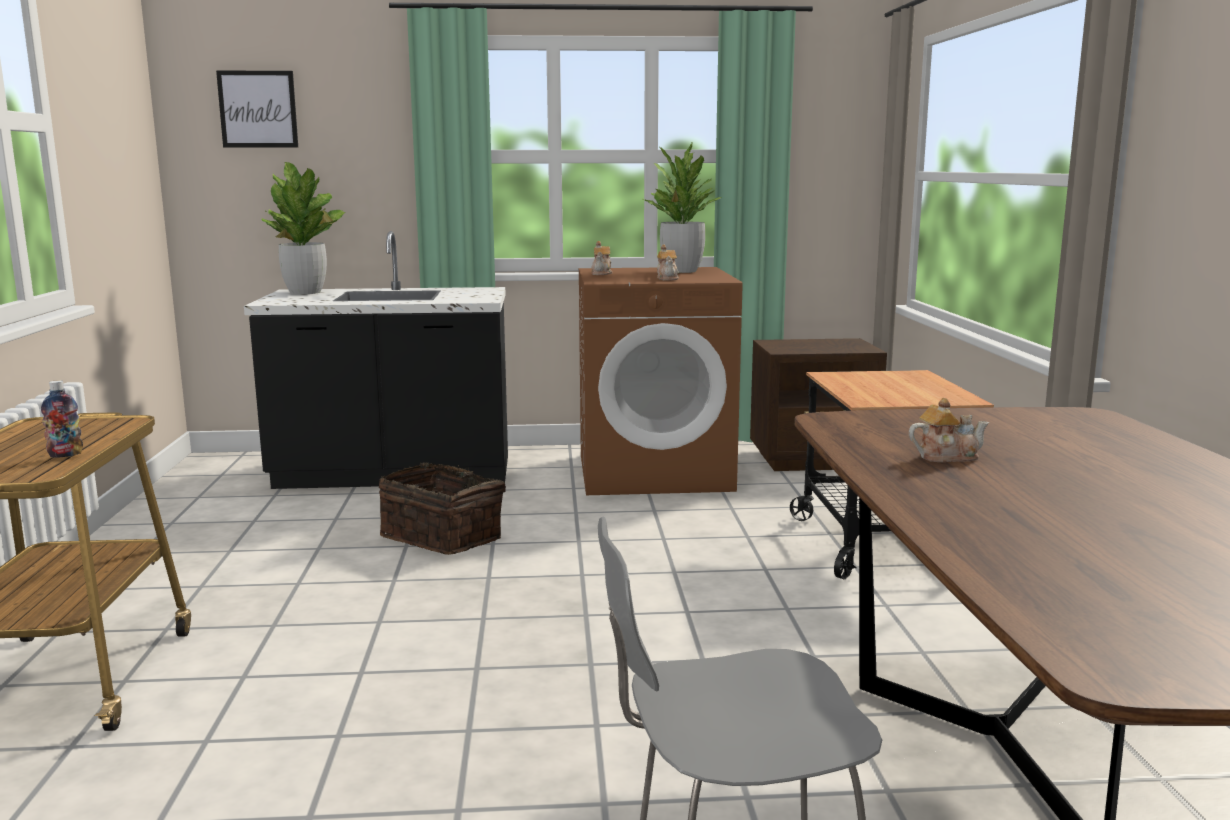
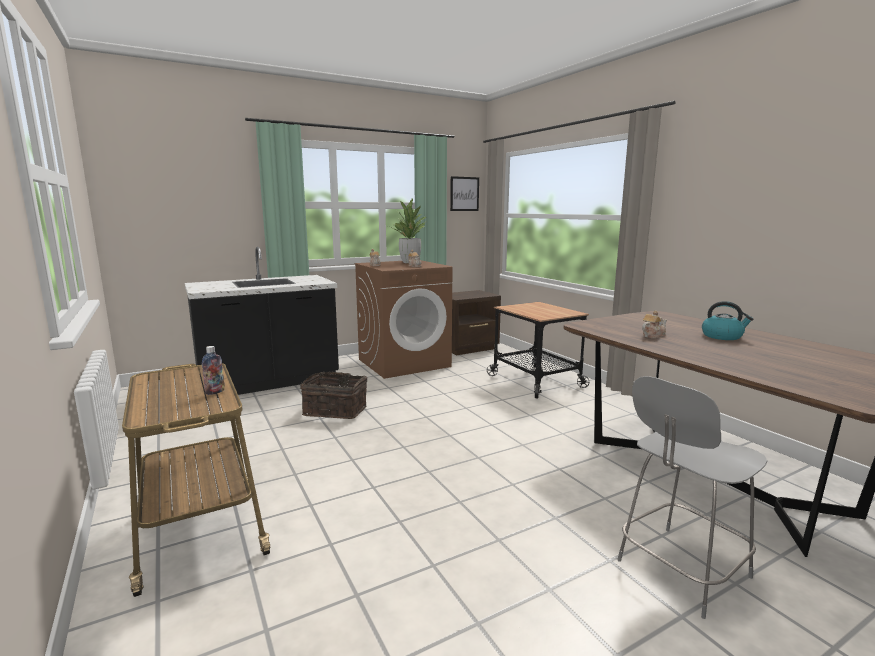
camera: 25 degrees left, 0 degrees up
picture [216,70,298,147] -> picture moved to [450,176,479,211]
potted plant [261,162,345,294] -> none
none -> kettle [702,301,753,340]

